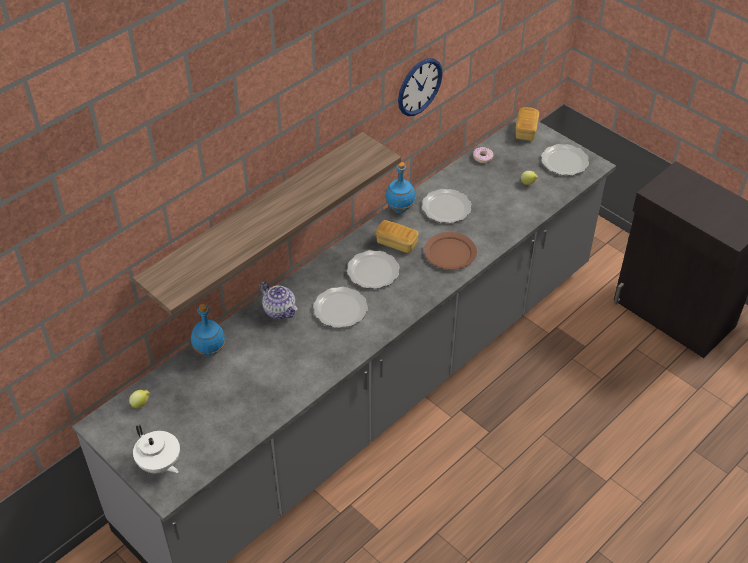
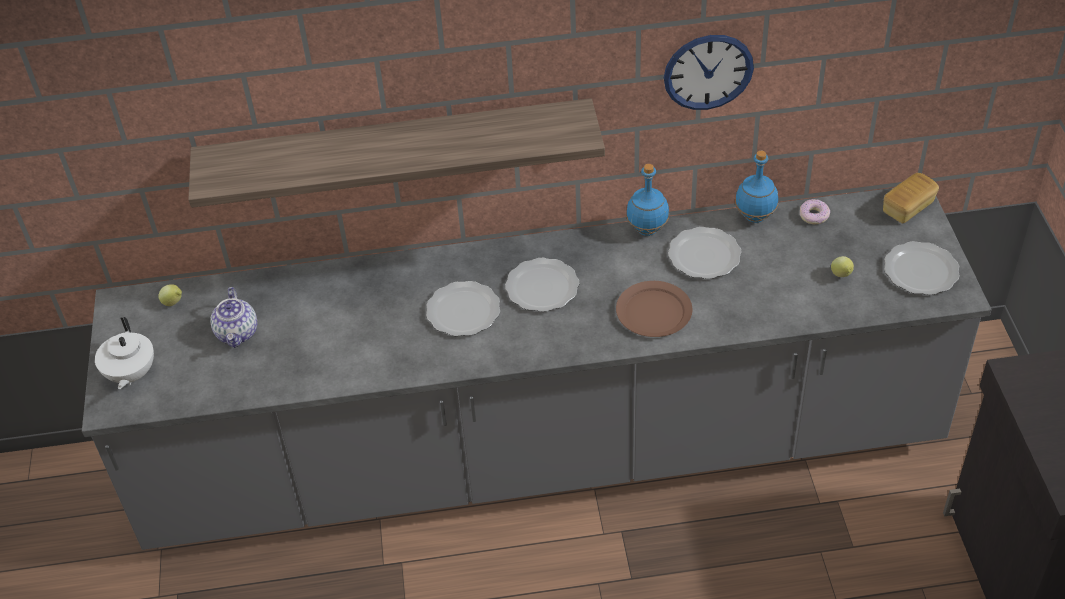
camera: 40 degrees right, 0 degrees up
blue bottle [191,304,225,357] -> blue bottle moved to [735,151,778,223]
teapot [260,282,297,319] -> teapot moved to [210,287,257,348]
bread [376,220,419,253] -> none

